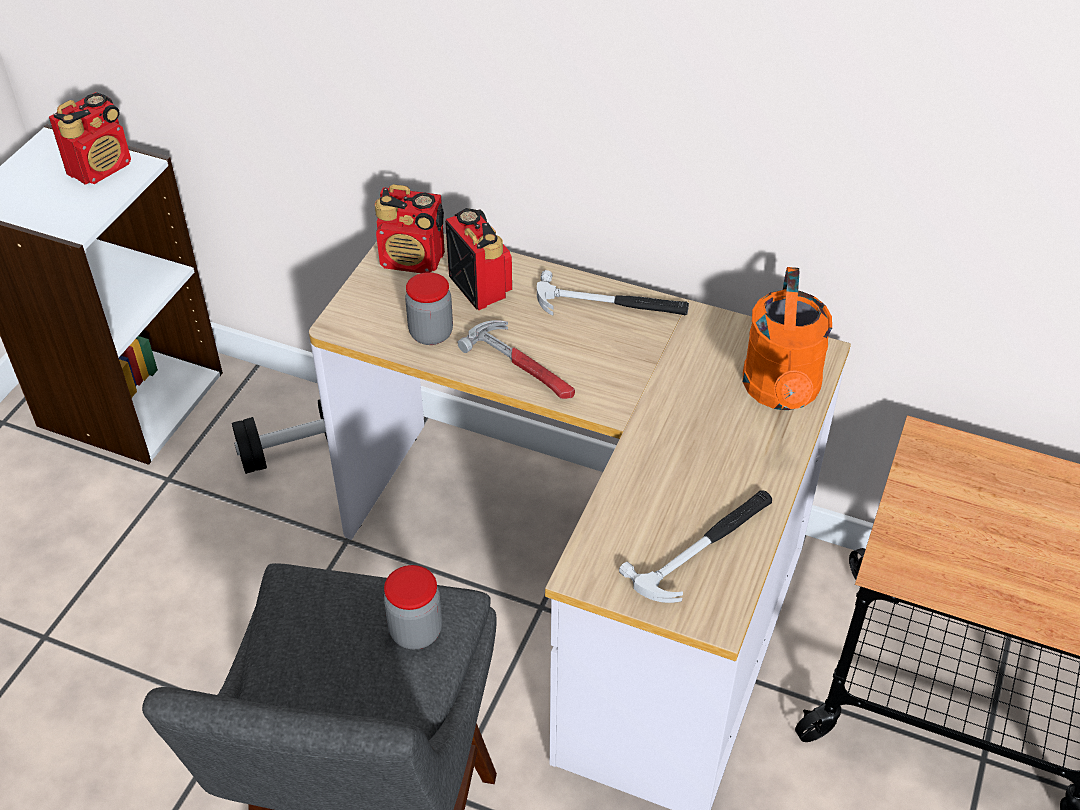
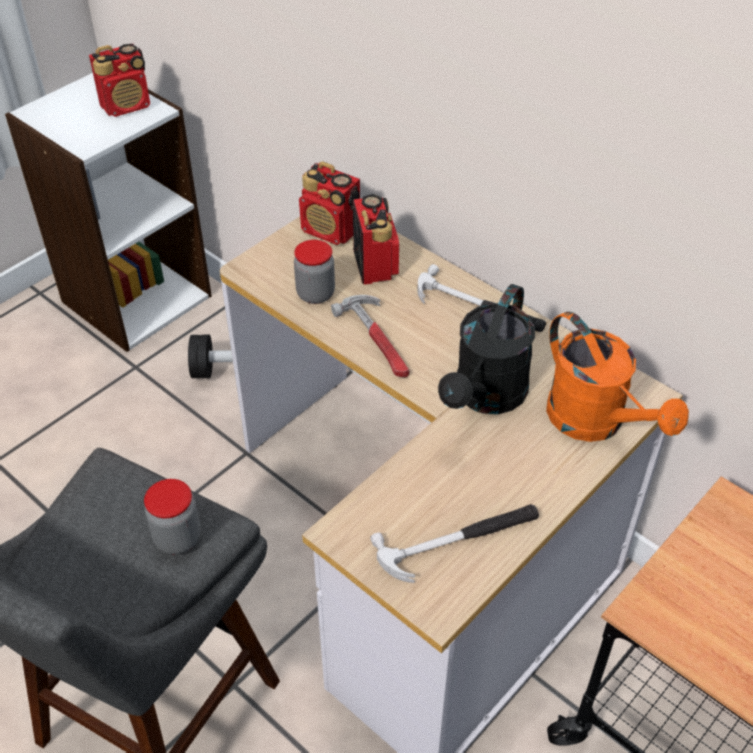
camera: 20 degrees right, 0 degrees up
orange watering can [743,267,832,410] -> orange watering can turned 60 degrees counterclockwise [546,312,689,442]
none -> black watering can [438,284,535,414]

